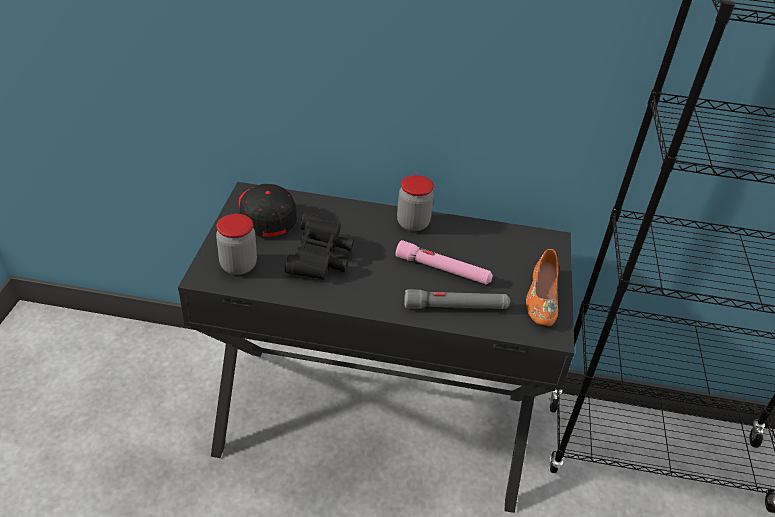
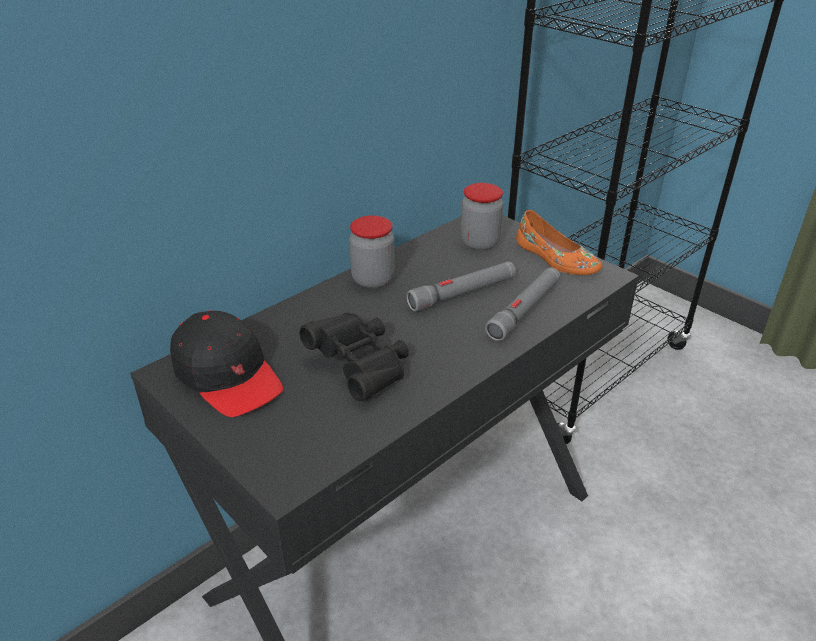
camera: 50 degrees left, 5 degrees down
jar [216,214,257,275] -> jar moved to [460,183,503,250]
black cap [239,184,297,237] -> black cap turned 150 degrees counterclockwise [170,310,283,417]
pink flashlight [396,240,493,284] -> grey flashlight [406,261,516,312]

